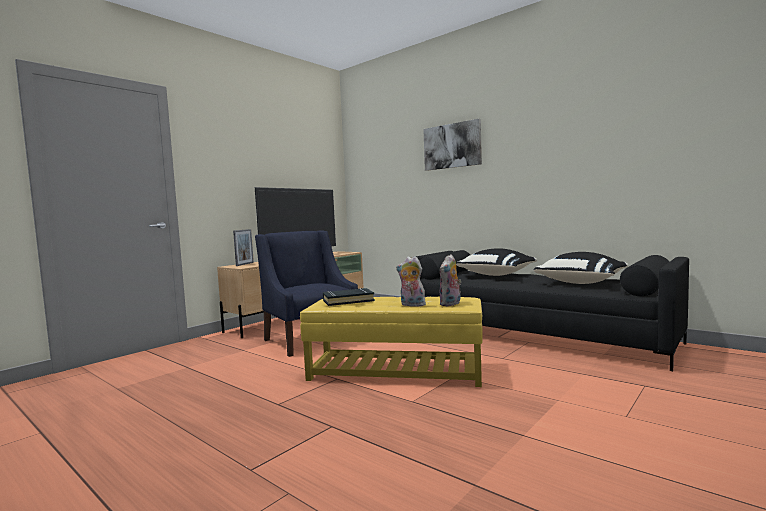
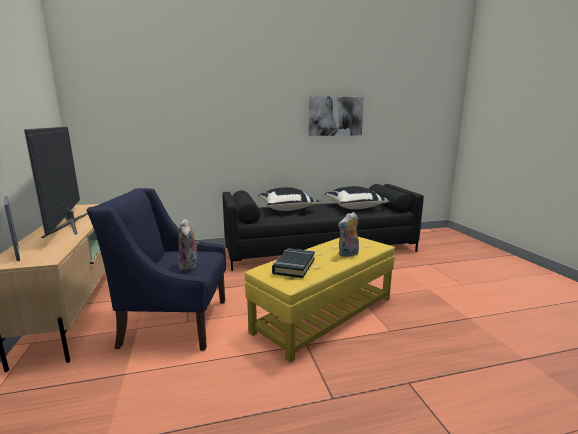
camera: 55 degrees left, 10 degrees up
picture [423,119,482,171] -> picture moved to [309,96,364,136]
plush toy [440,255,461,306] -> plush toy moved to [178,219,199,270]

